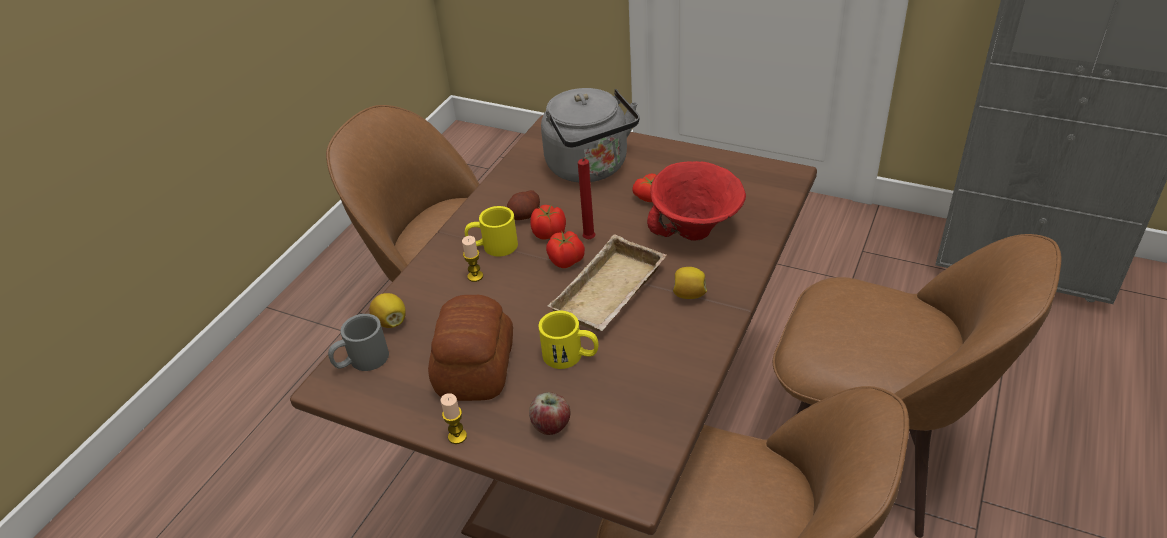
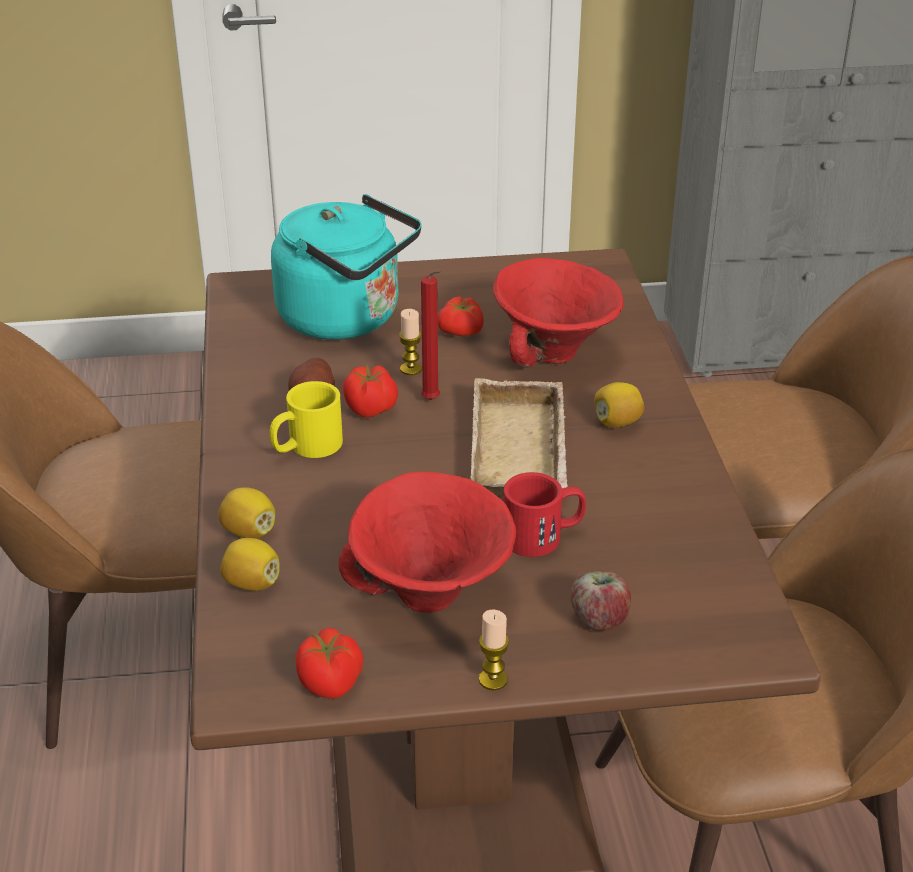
camera: 35 degrees left, 5 degrees down
grey mug [328,314,389,371] -> none
bread [428,295,513,401] -> red bowl [338,472,516,613]
candle [462,236,483,282] -> candle moved to [399,309,422,375]
yellow mug [539,311,599,369] -> red mug [503,472,586,557]
grey kettle [541,88,640,182] -> turquoise kettle [271,194,421,340]
tomato [546,231,585,268] -> tomato moved to [295,628,363,699]
none -> lemon [218,487,275,539]

